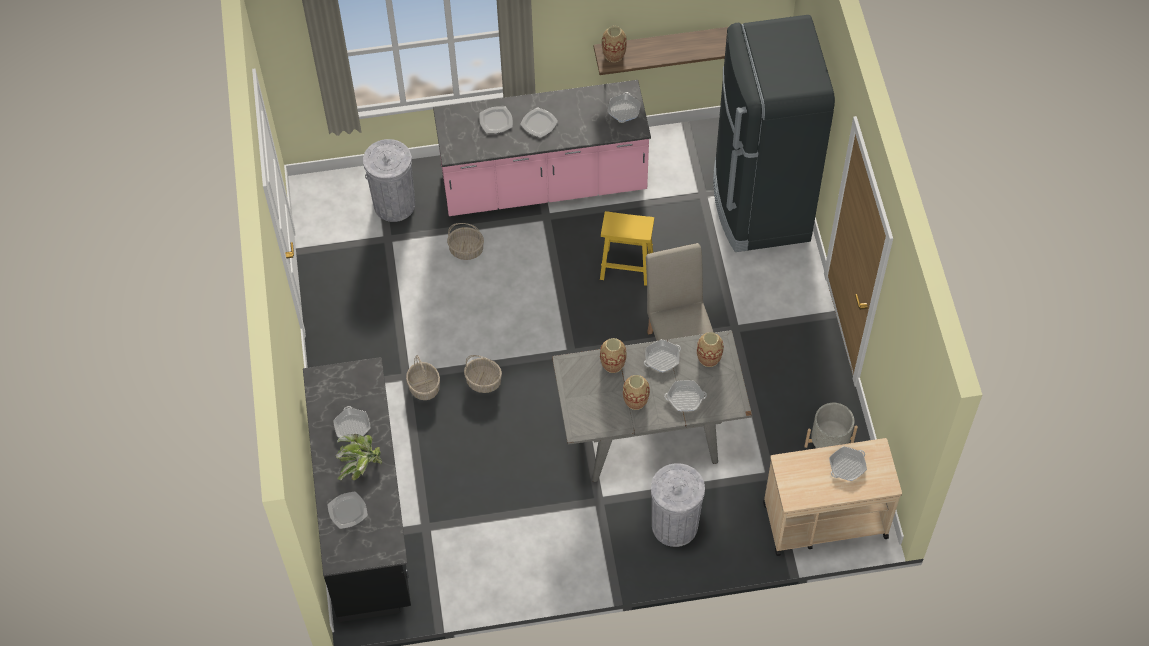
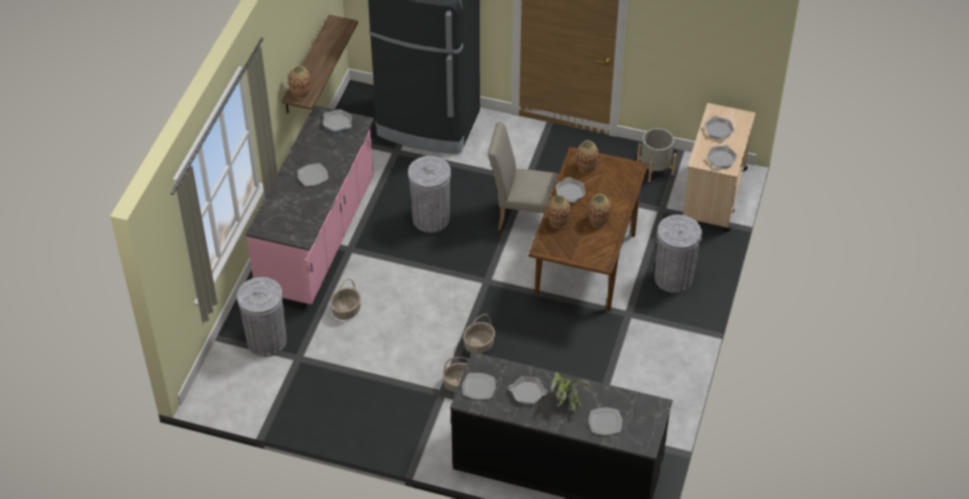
camera: 65 degrees left, 10 degrees down
plate [479,106,513,133] -> plate moved to [462,373,496,399]
grey dining table [552,330,752,482] -> brown dining table [528,147,649,311]
yellow stool [600,211,654,286] -> grey trash can [408,156,451,233]
frying pan [664,380,707,411] -> frying pan moved to [707,145,737,168]

